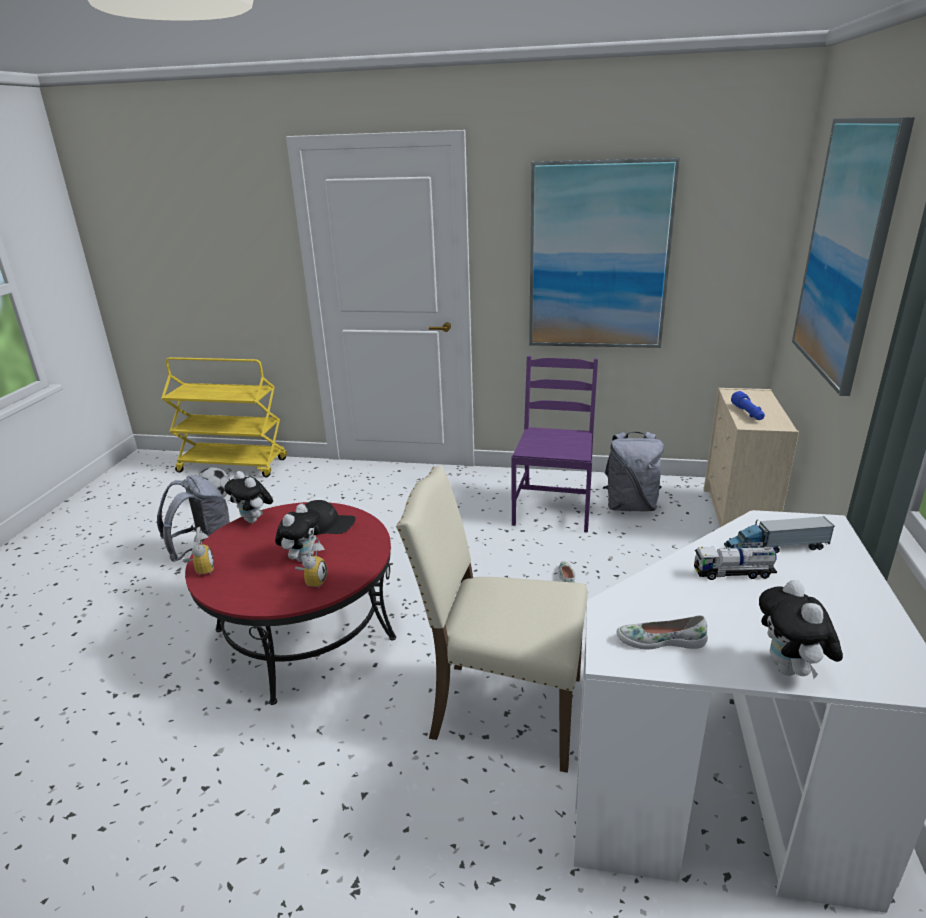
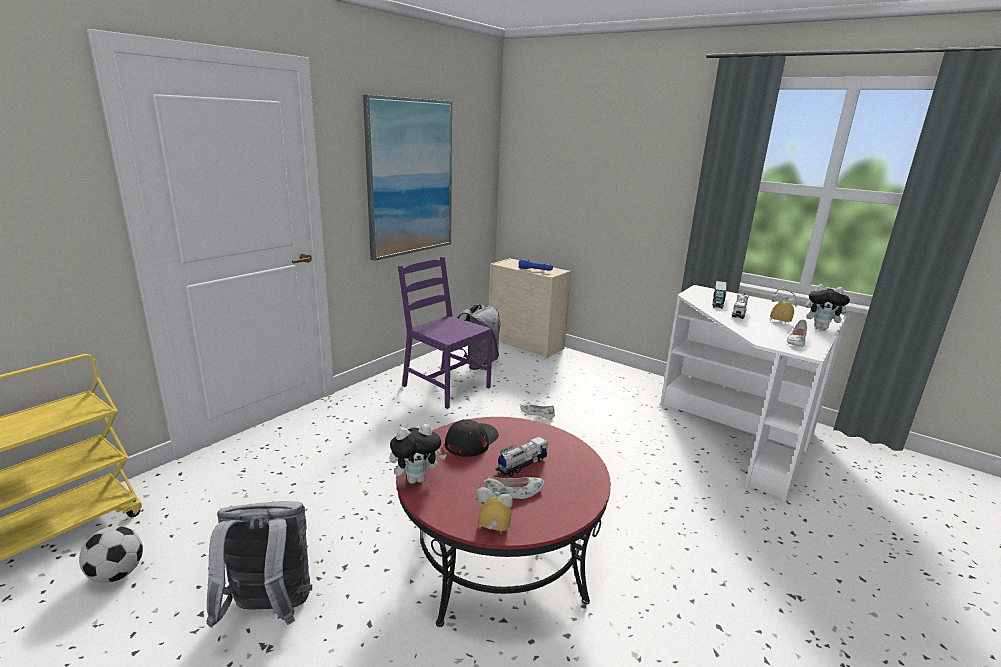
camera: 65 degrees left, 5 degrees down
plush toy [275,504,320,562] -> toy truck [495,436,548,477]
alarm clock [295,538,327,588] -> alarm clock moved to [770,288,797,324]
beige chair [396,466,588,773] -> none
picture [792,117,915,396] -> none
none -> white shoe [485,476,544,499]

